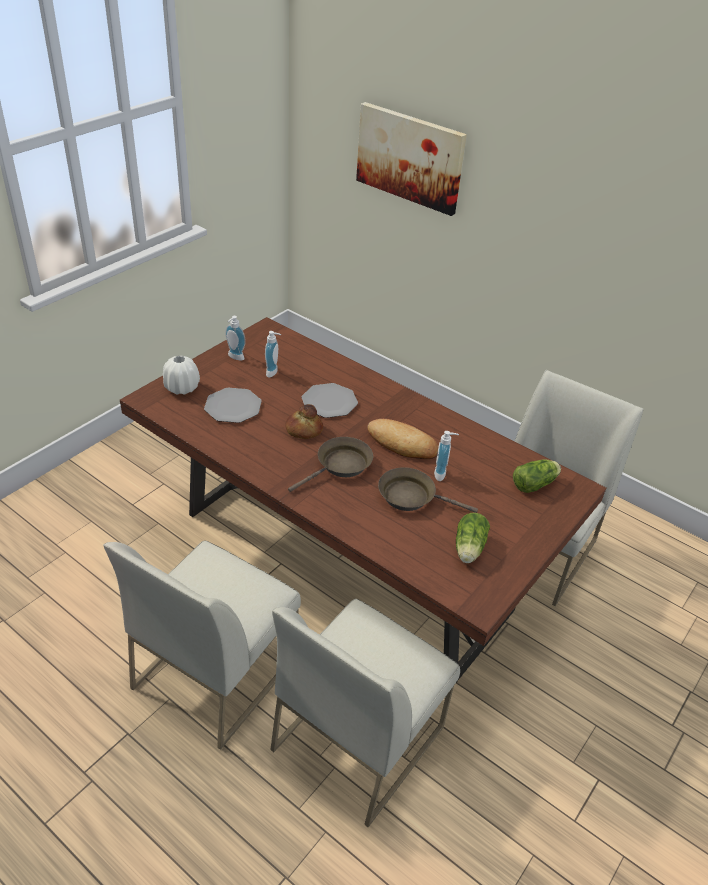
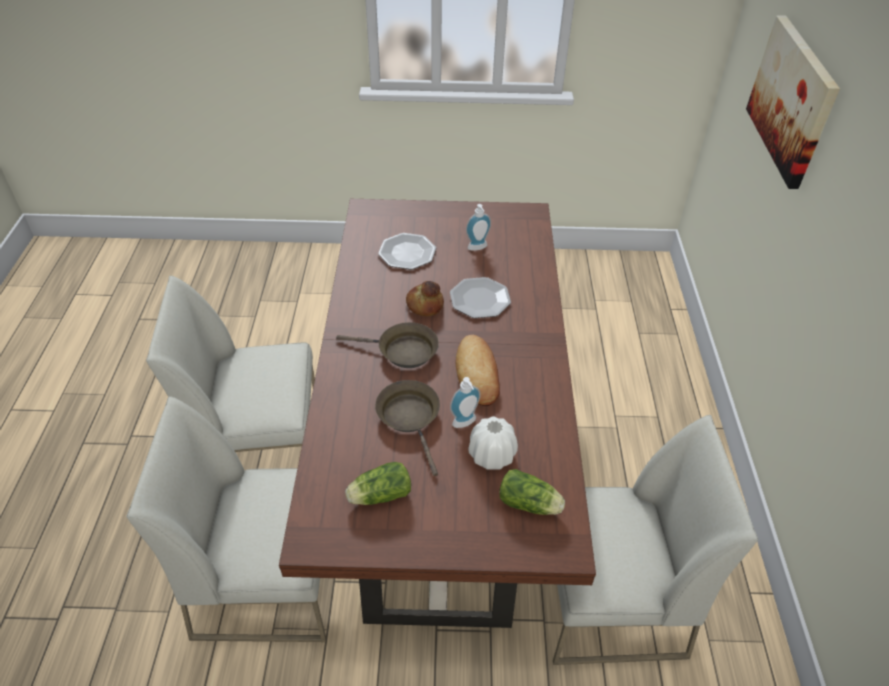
camera: 55 degrees right, 5 degrees up
white vase [163,355,200,395] -> white vase moved to [468,416,518,470]
soap dispenser [225,316,246,361] -> none

